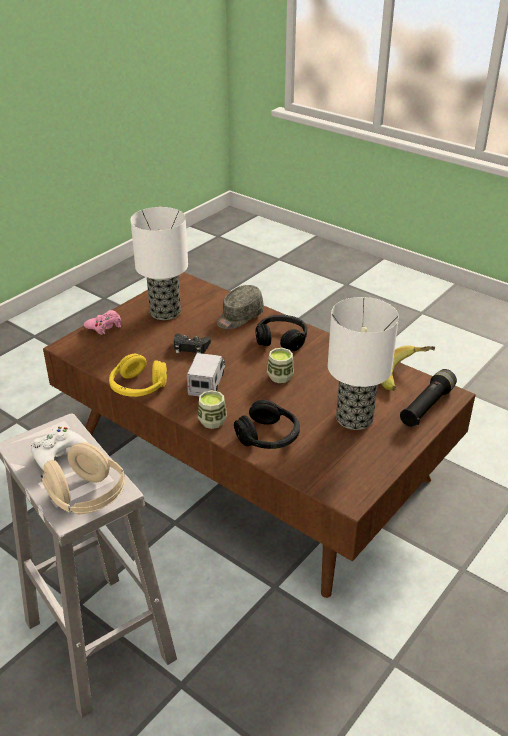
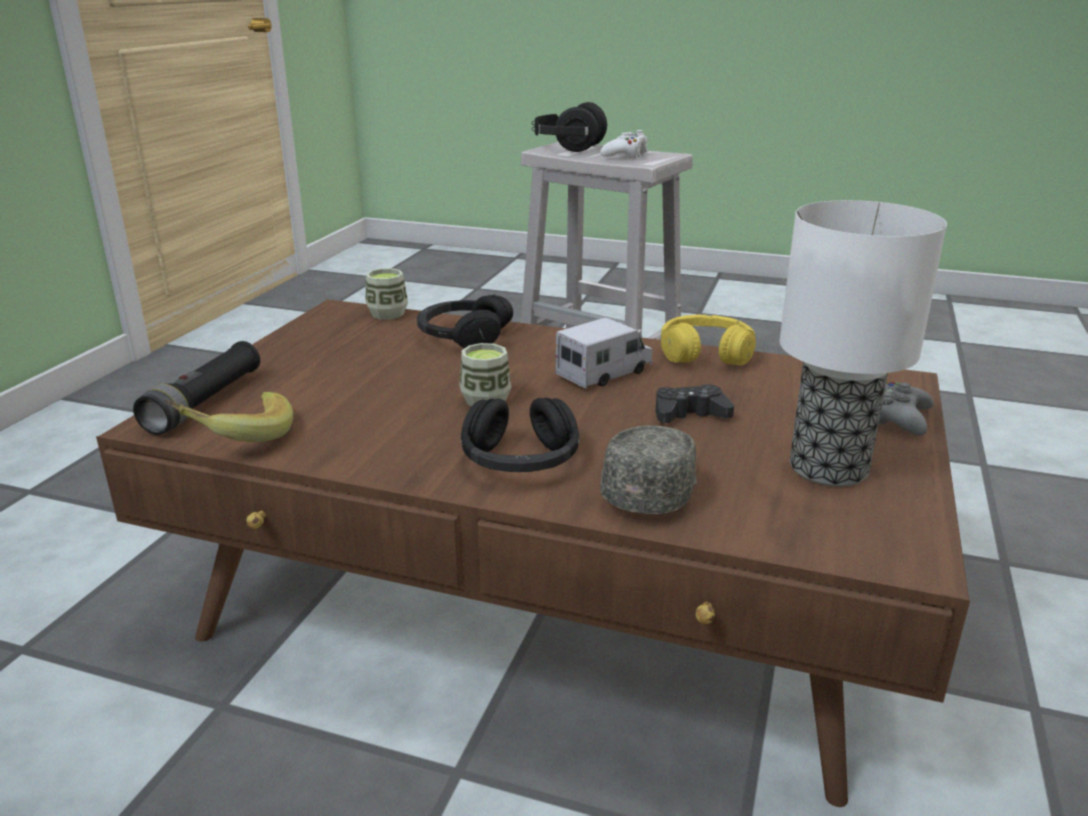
camera: 160 degrees right, 10 degrees down
beige headphones [41,442,125,515] -> black headphones [531,102,607,152]
pink game controller [84,310,121,335] -> grey game controller [878,382,934,435]
toy truck [187,353,225,396] -> toy truck turned 120 degrees counterclockwise [555,317,652,389]
cup [198,390,227,429] -> cup moved to [366,268,408,320]
table lamp [328,297,399,430] -> none

